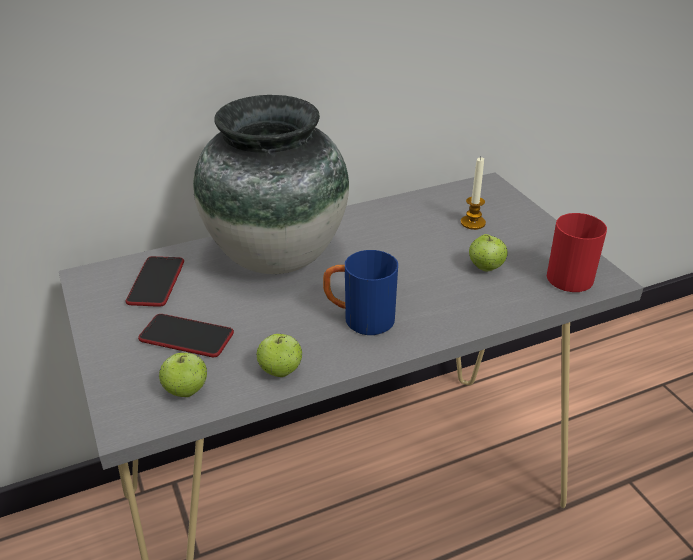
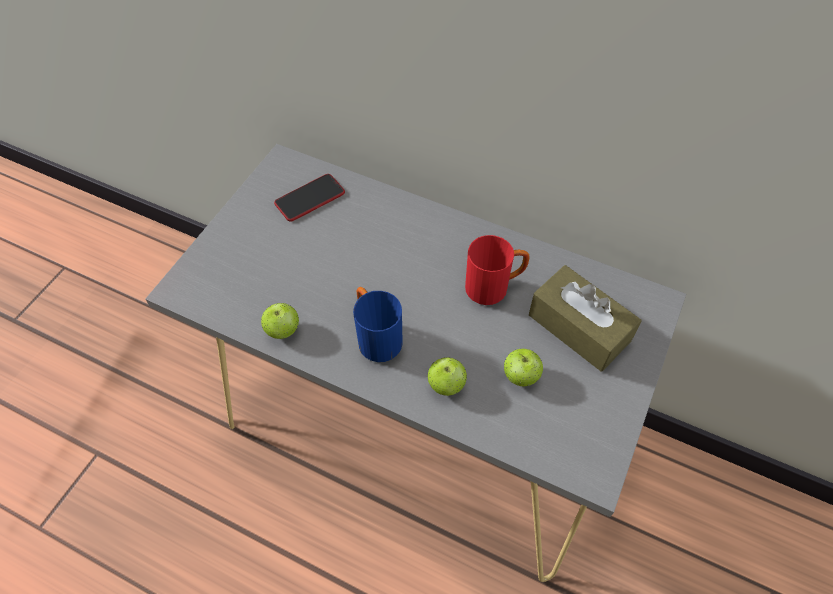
camera: 50 degrees right, 20 degrees up
phone [138,314,234,357] -> none
apple [159,353,207,397] -> apple moved to [427,357,467,396]
vase [193,95,349,274] -> none
candle [461,157,486,230] -> brown tissue box [529,265,642,372]
red mug [547,213,607,292] -> red mug moved to [465,235,530,305]

